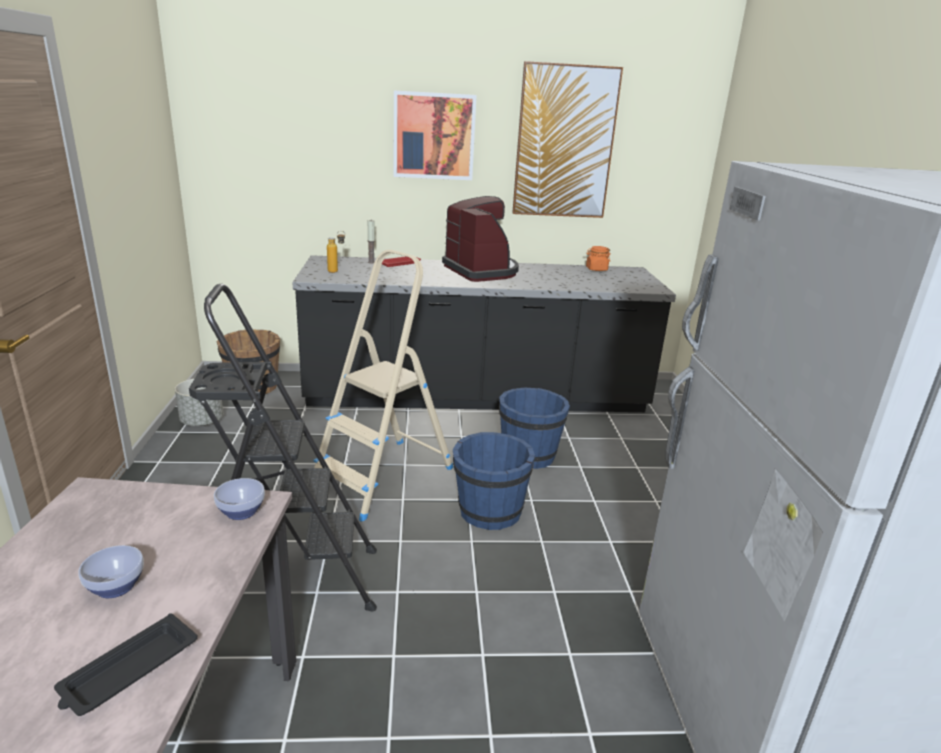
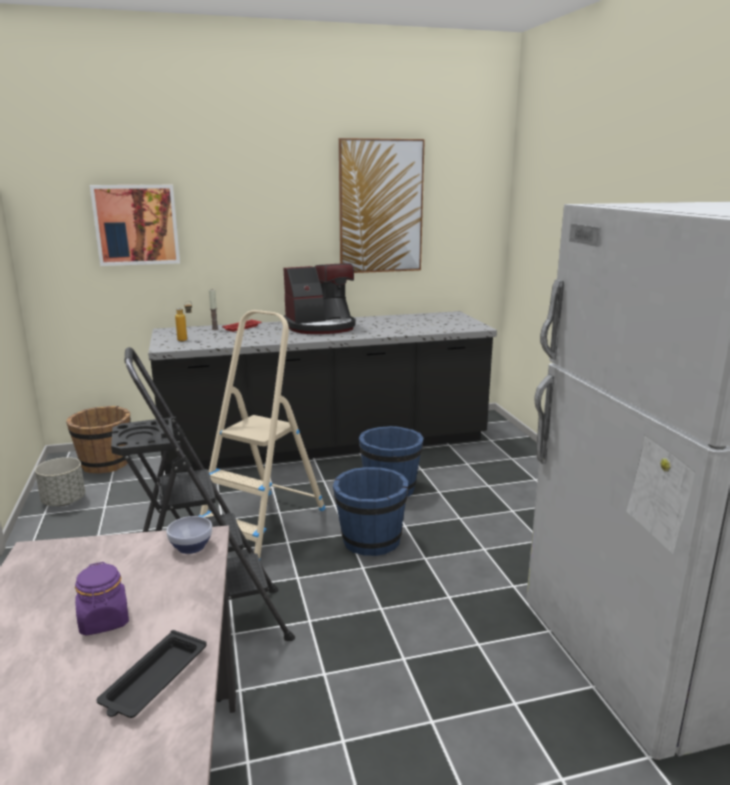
camera: 10 degrees left, 5 degrees down
bowl [79,545,144,598] -> purple jar [75,562,129,635]
picture [394,90,477,180] -> picture moved to [90,185,180,266]
coffee machine [442,196,519,282] -> coffee machine turned 105 degrees clockwise [283,263,355,334]
orange jar [586,246,611,271] -> none

